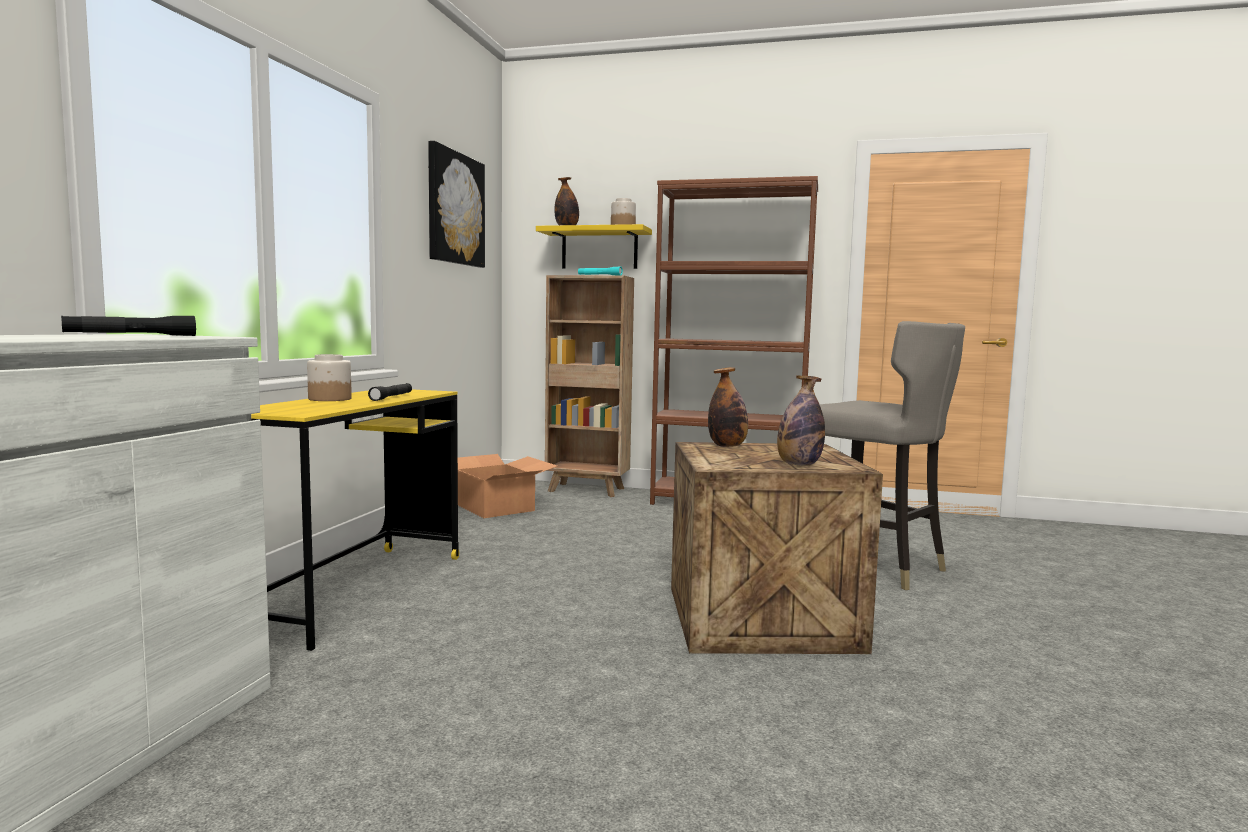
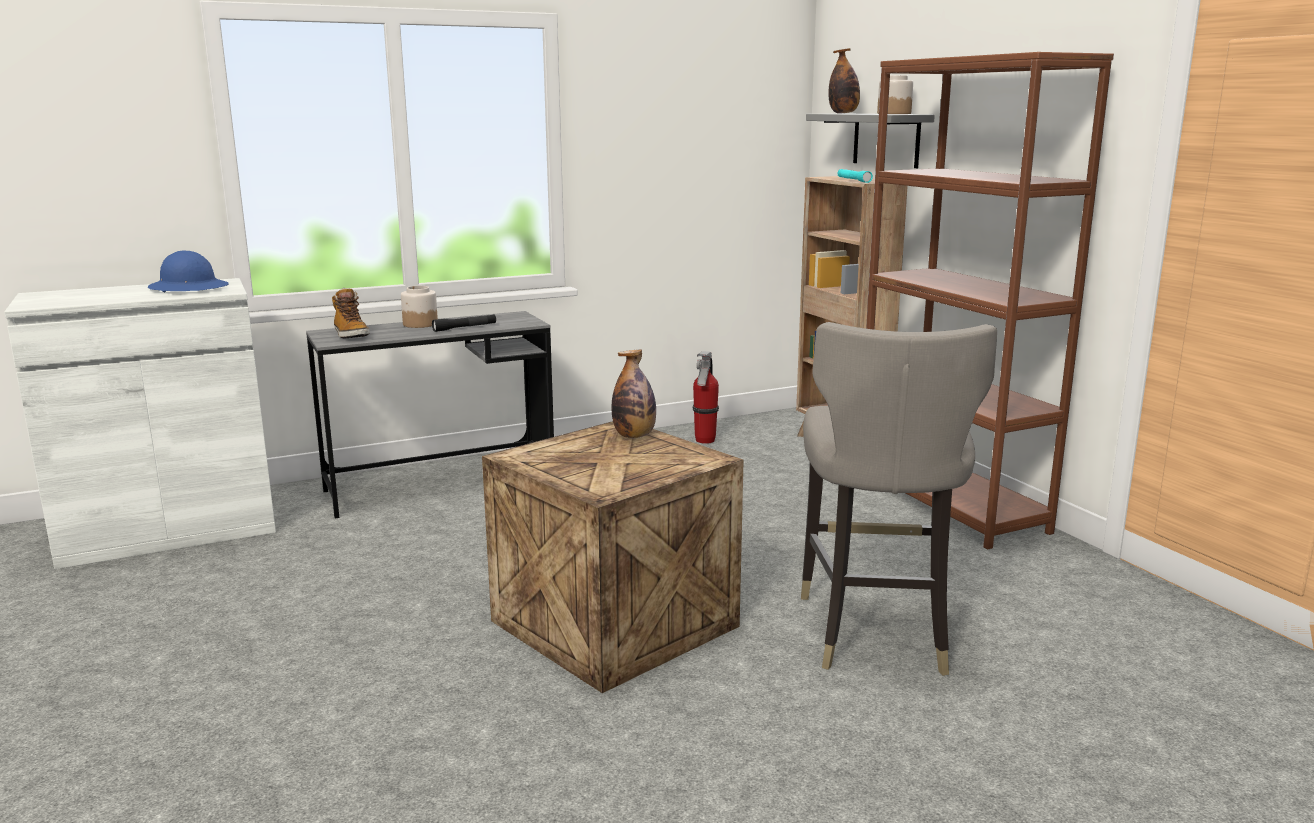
camera: 50 degrees right, 10 degrees up
black flashlight [61,316,196,336] -> blue hard hat [148,250,229,292]
yellow desk [251,389,459,651] -> grey desk [306,311,554,518]
picture [428,141,485,268] -> none
cardboard box [458,454,557,518] -> fire extinguisher [692,351,719,444]
yellow shelf [536,224,652,269] -> grey shelf [806,114,935,168]
bottle [777,375,825,466] -> none
none -> boot [332,288,370,338]

